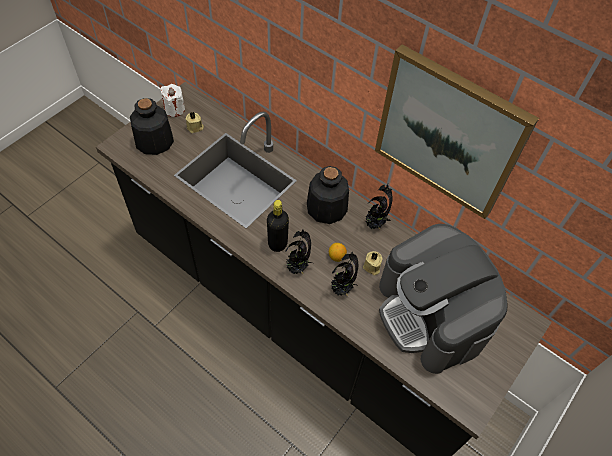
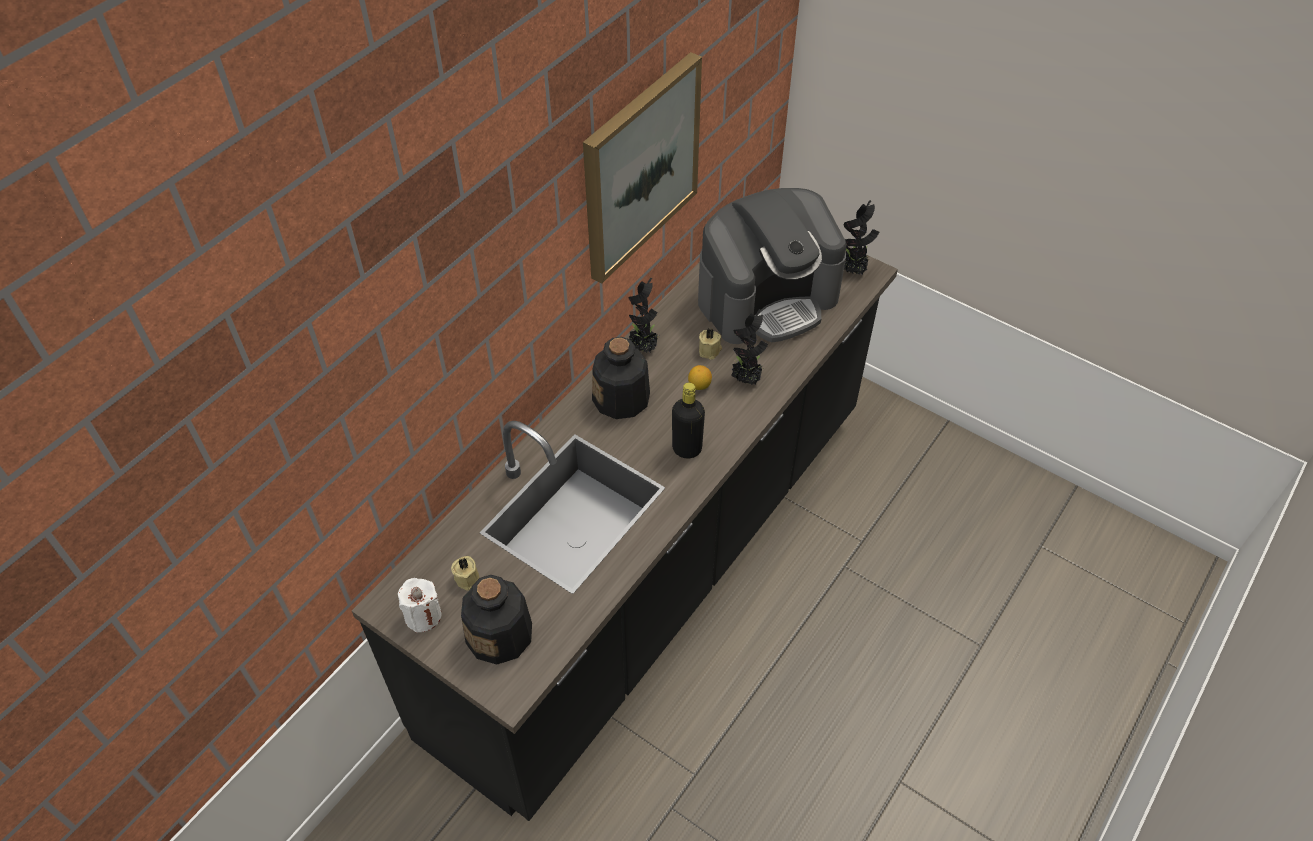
camera: 90 degrees left, 5 degrees down
potted plant [285,230,312,274] -> potted plant moved to [844,200,879,275]

